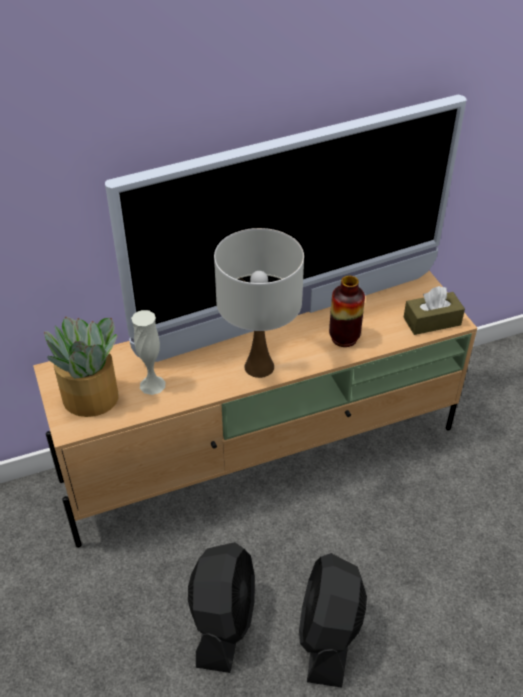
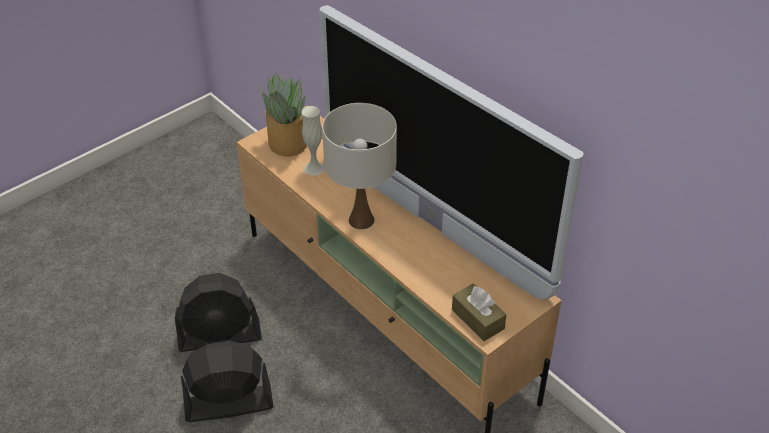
camera: 70 degrees right, 0 degrees up
vase [329,276,365,347] -> none

